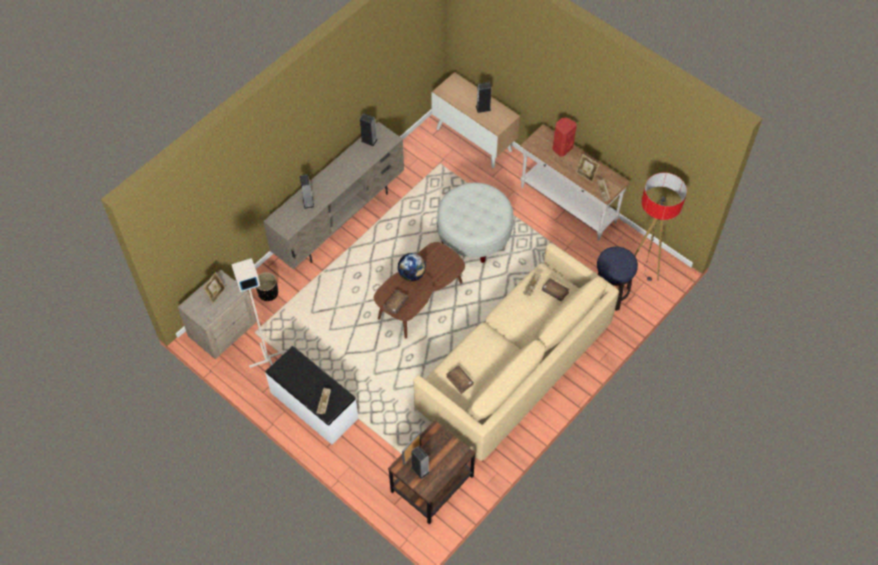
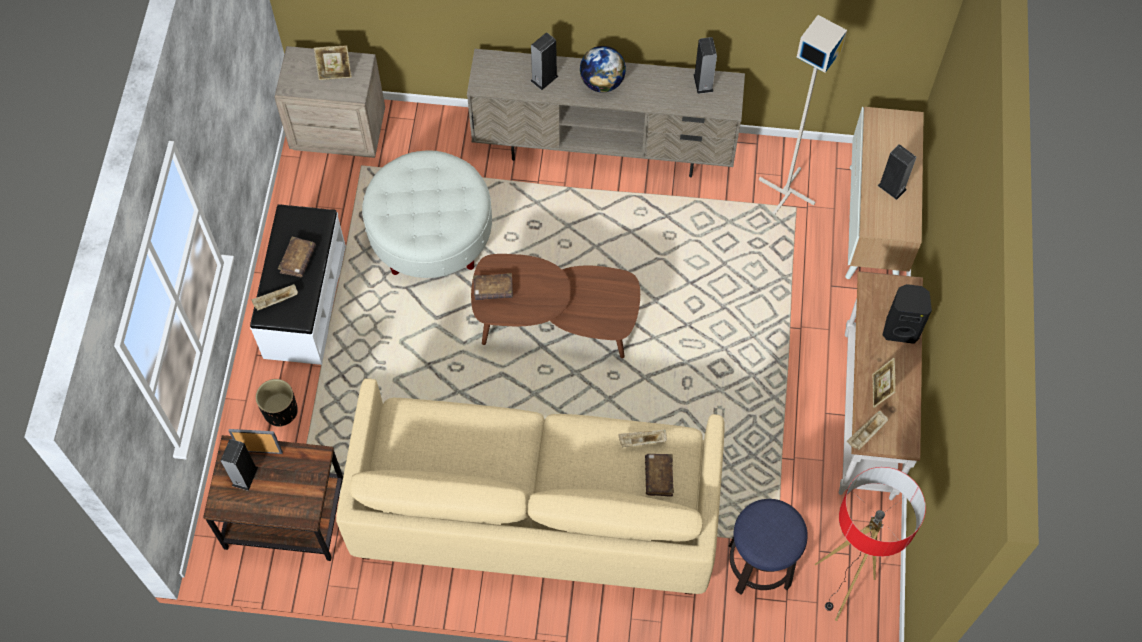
camera: 55 degrees right, 5 degrees up
grey floor lamp [231,258,286,368] -> grey floor lamp moved to [759,15,847,215]
black planter [256,272,278,301] -> black planter moved to [255,379,298,427]
globe [398,253,426,281] -> globe moved to [580,46,626,93]
white ottoman [436,183,514,263] -> white ottoman moved to [362,151,492,278]
brown book [446,366,474,394] -> brown book moved to [278,237,316,277]
red speaker [553,118,577,157] -> black speaker [883,284,932,344]

